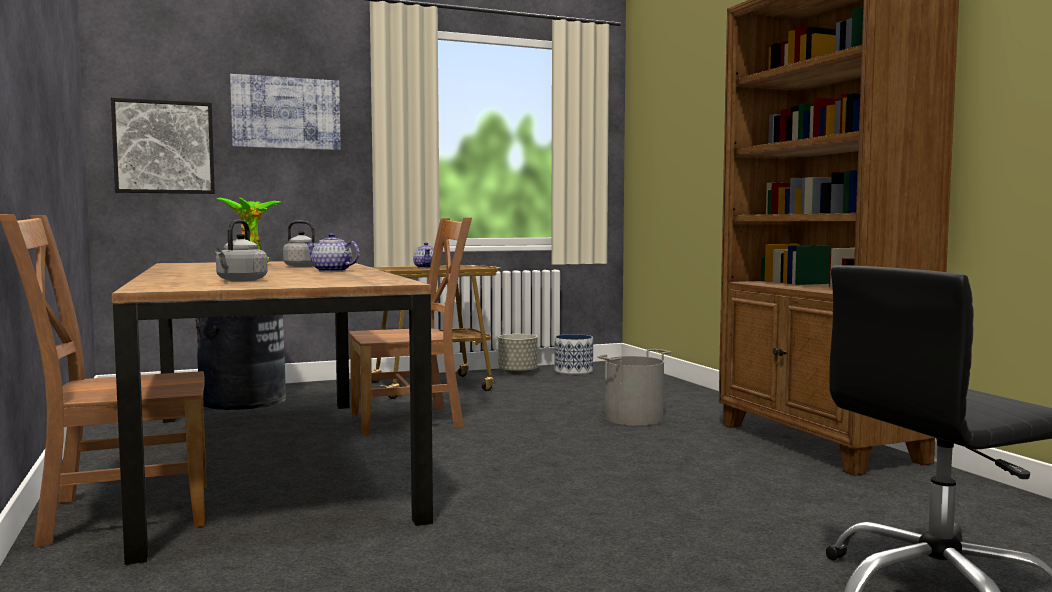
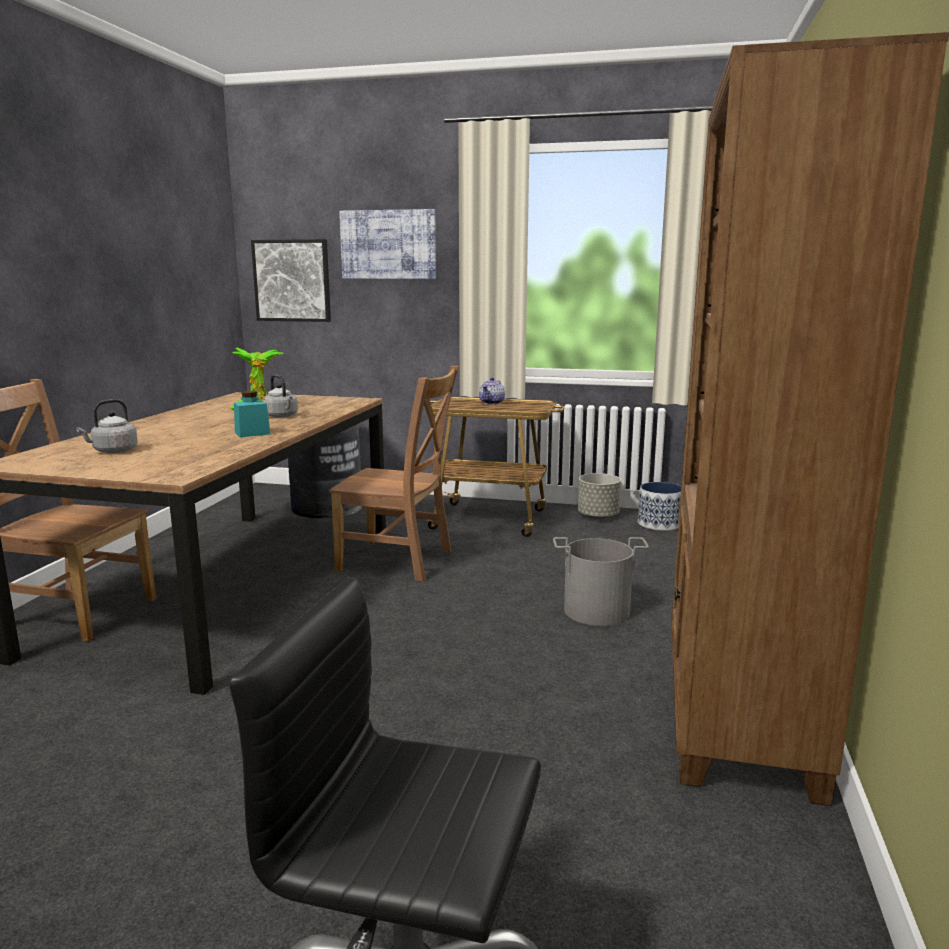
camera: 35 degrees right, 10 degrees up
teapot [305,233,360,272] -> turquoise jar [234,391,270,437]

